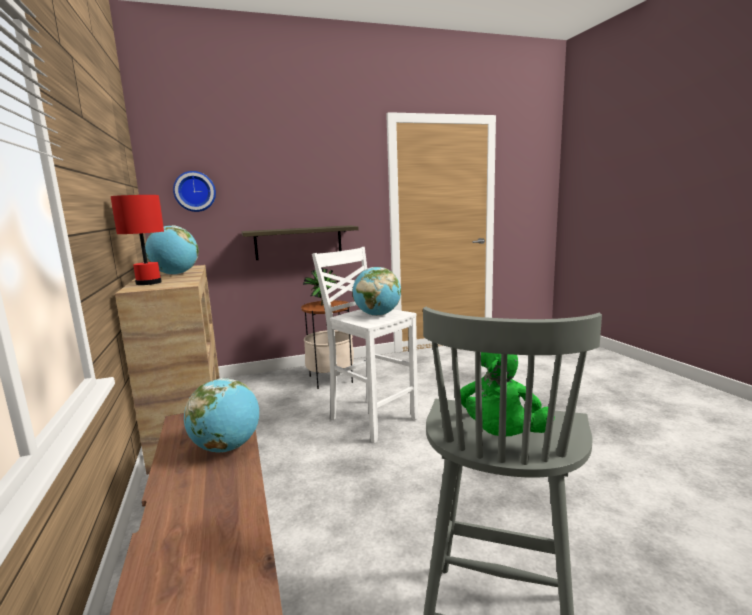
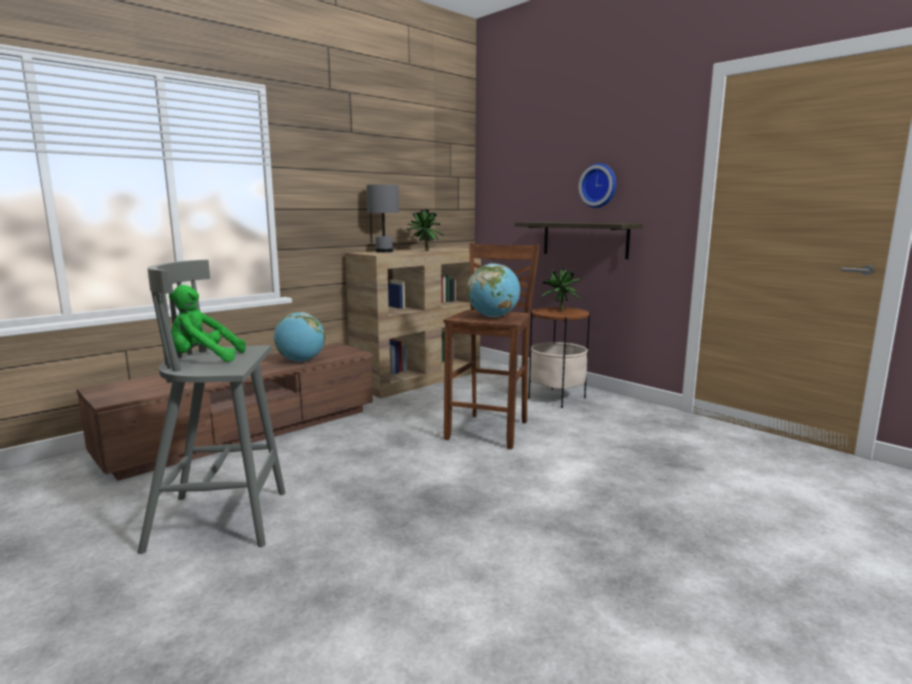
camera: 65 degrees right, 0 degrees up
red table lamp [111,195,164,285] -> grey table lamp [366,185,399,252]
globe [145,225,198,275] -> potted plant [406,210,444,251]
wall clock [173,171,216,212] -> wall clock moved to [579,163,616,208]
white stool [312,247,418,443] -> brown stool [444,243,540,449]

